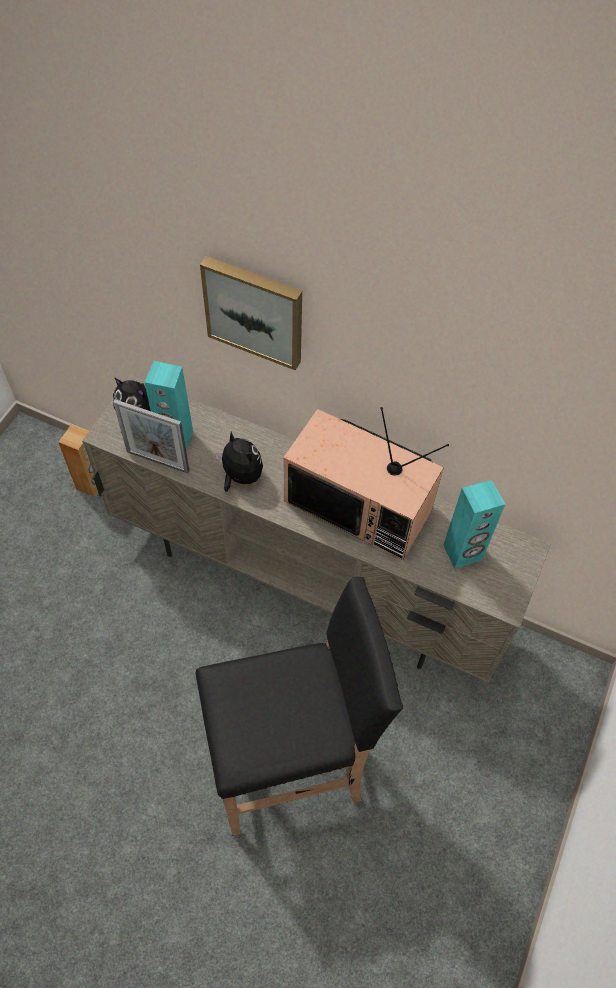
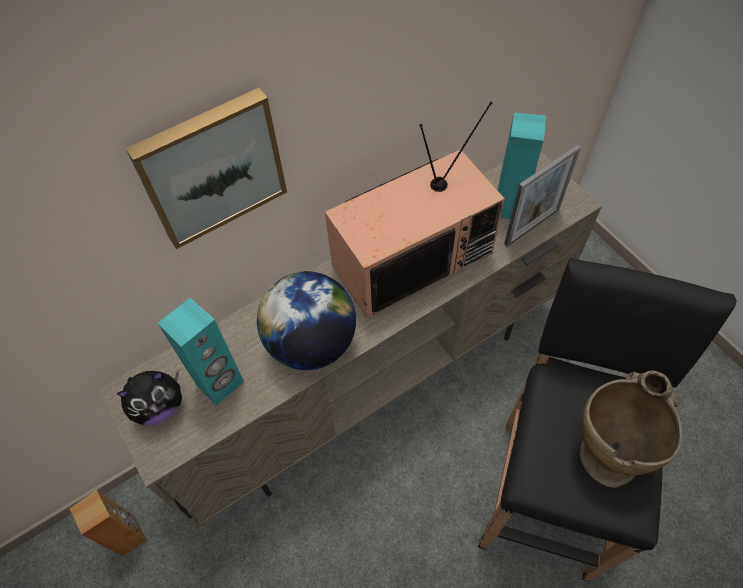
camera: 55 degrees left, 0 degrees up
picture frame [113,399,190,473] -> picture frame moved to [504,145,581,247]
plush toy [215,431,263,492] -> globe [257,271,356,370]
none -> beige vase [579,370,682,488]

